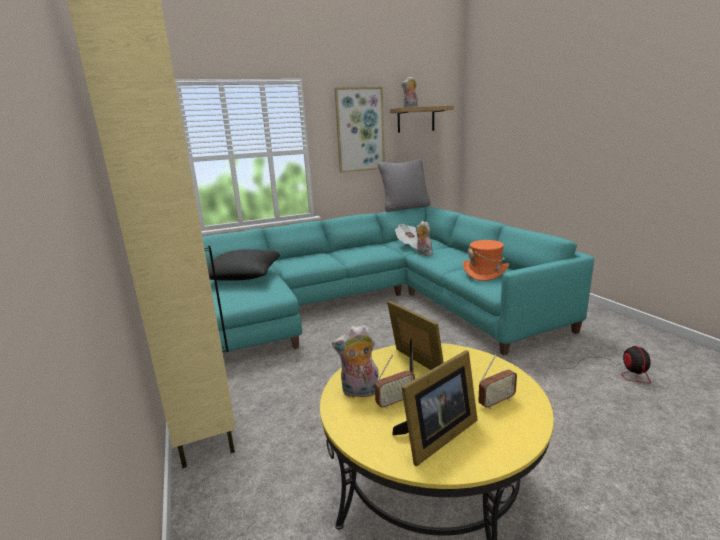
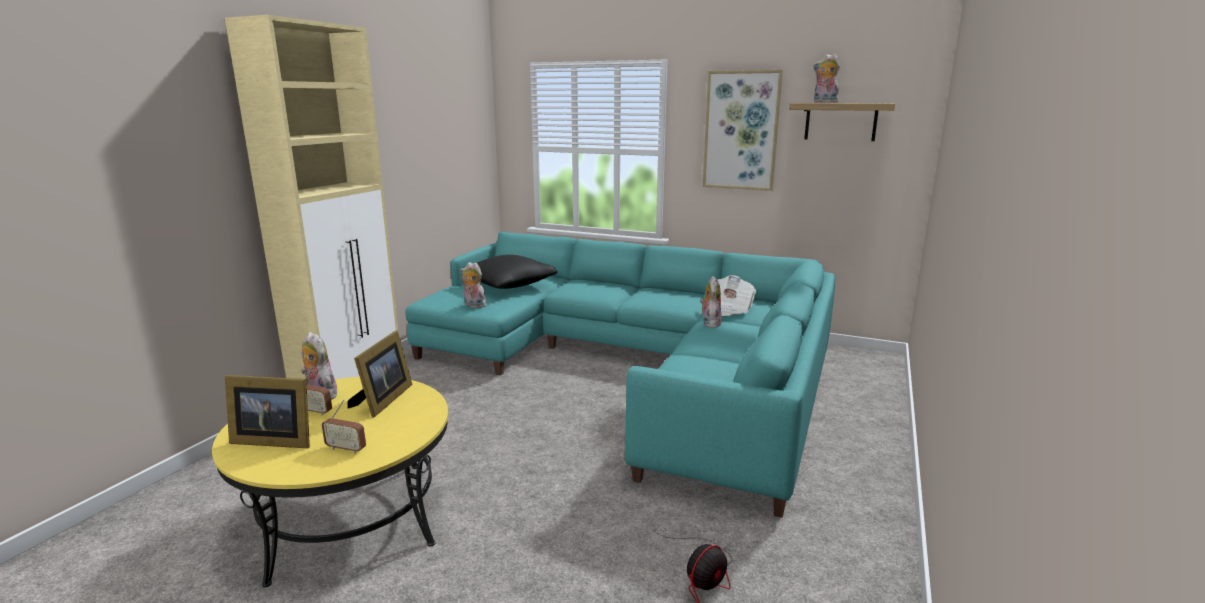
camera: 45 degrees right, 0 degrees up
grey pillow [378,159,431,212] -> none
orange hat [463,240,509,281] -> none
none -> plush toy [460,262,488,308]

